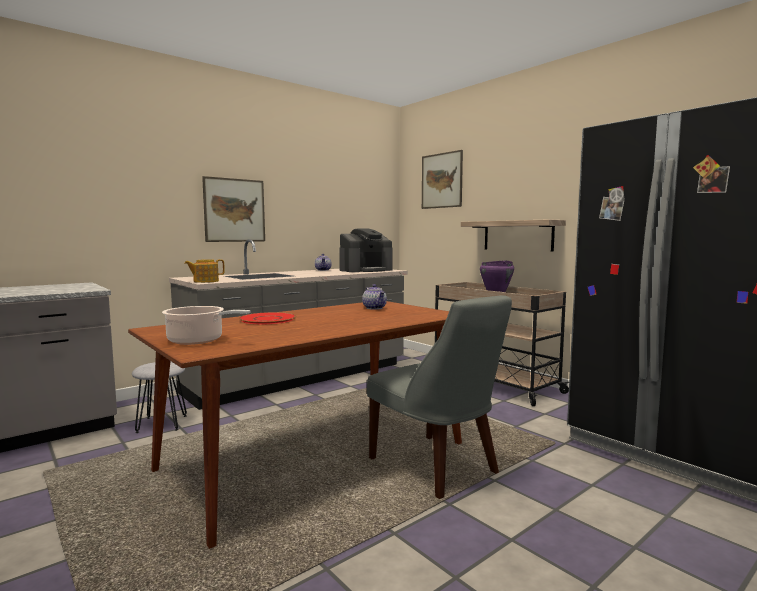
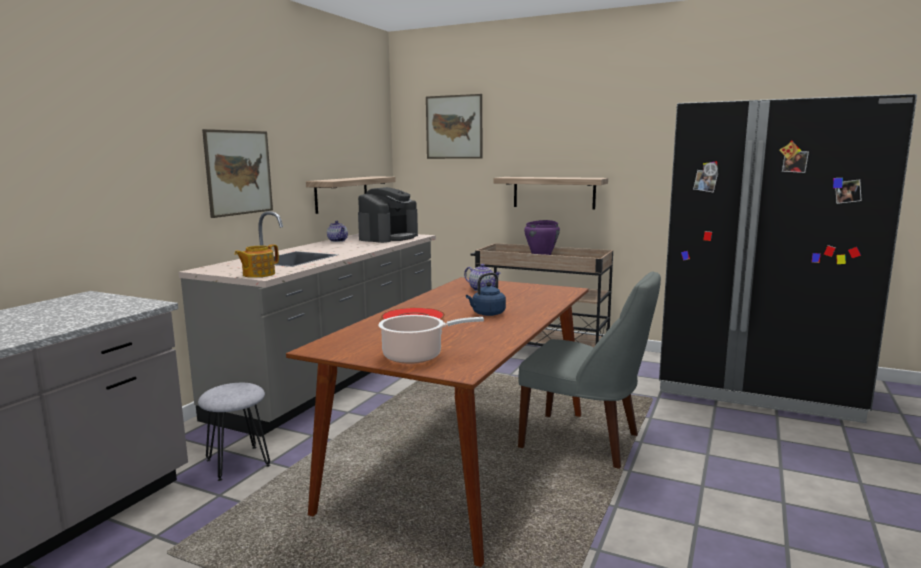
camera: 25 degrees left, 5 degrees up
none -> shelf [306,176,396,214]
none -> blue kettle [466,273,506,316]

